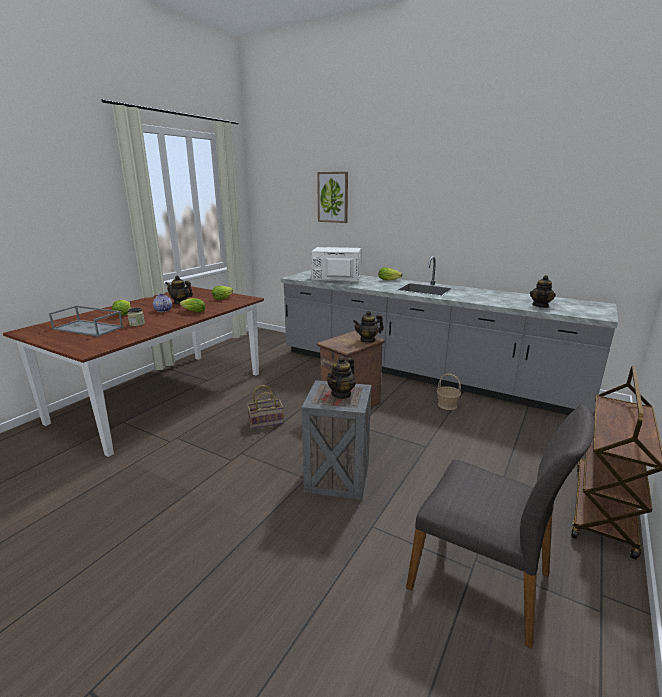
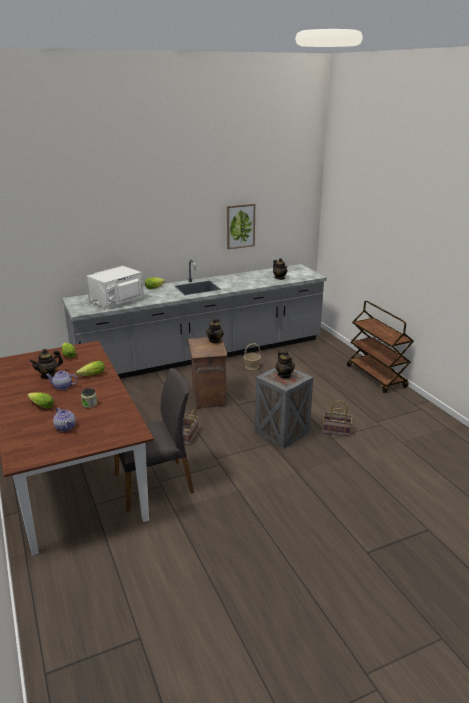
camera: 55 degrees left, 5 degrees up
grey tray [49,306,123,337] -> teapot [53,408,76,432]
picture [317,172,348,223] -> picture moved to [227,203,255,249]
grey chair [406,404,595,649] -> grey chair moved to [114,368,194,512]
none -> basket [323,401,353,437]

